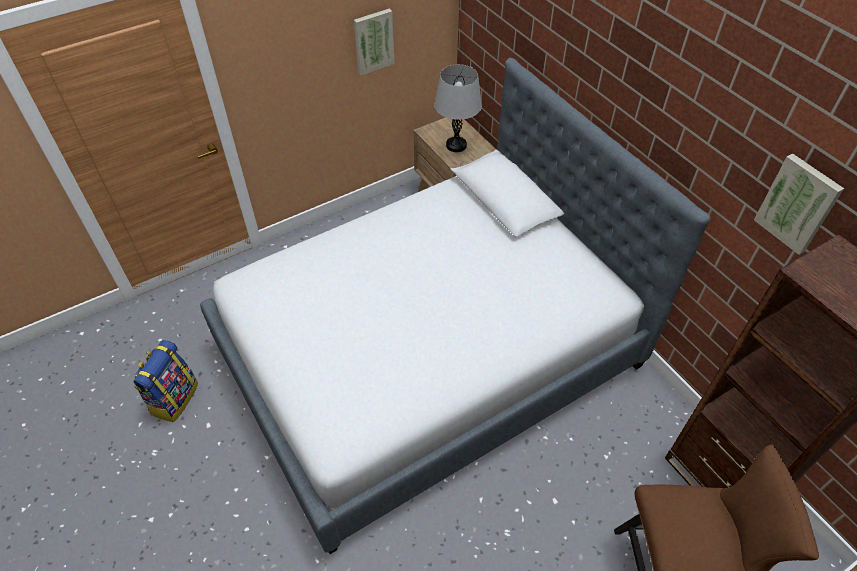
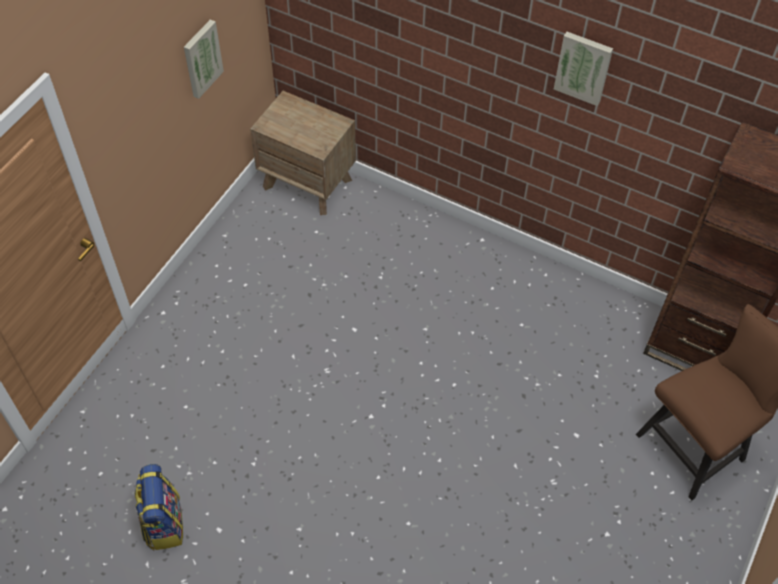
camera: 30 degrees left, 5 degrees up
bed [200,58,710,554] -> none
grey table lamp [434,64,482,152] -> none
picture [754,153,844,255] -> picture moved to [554,32,613,106]

